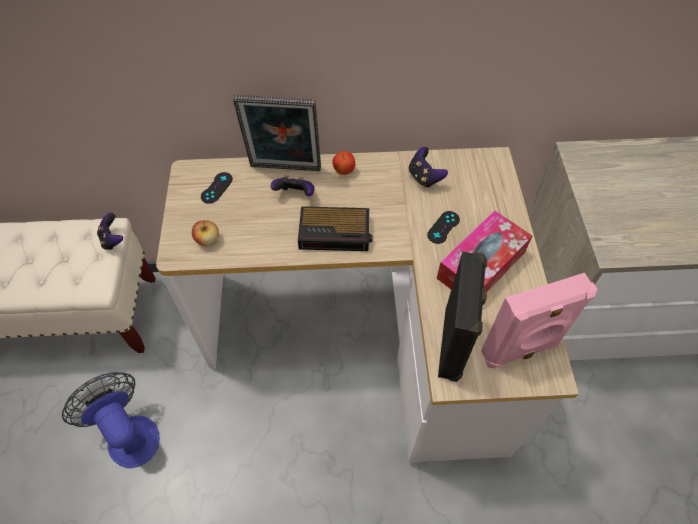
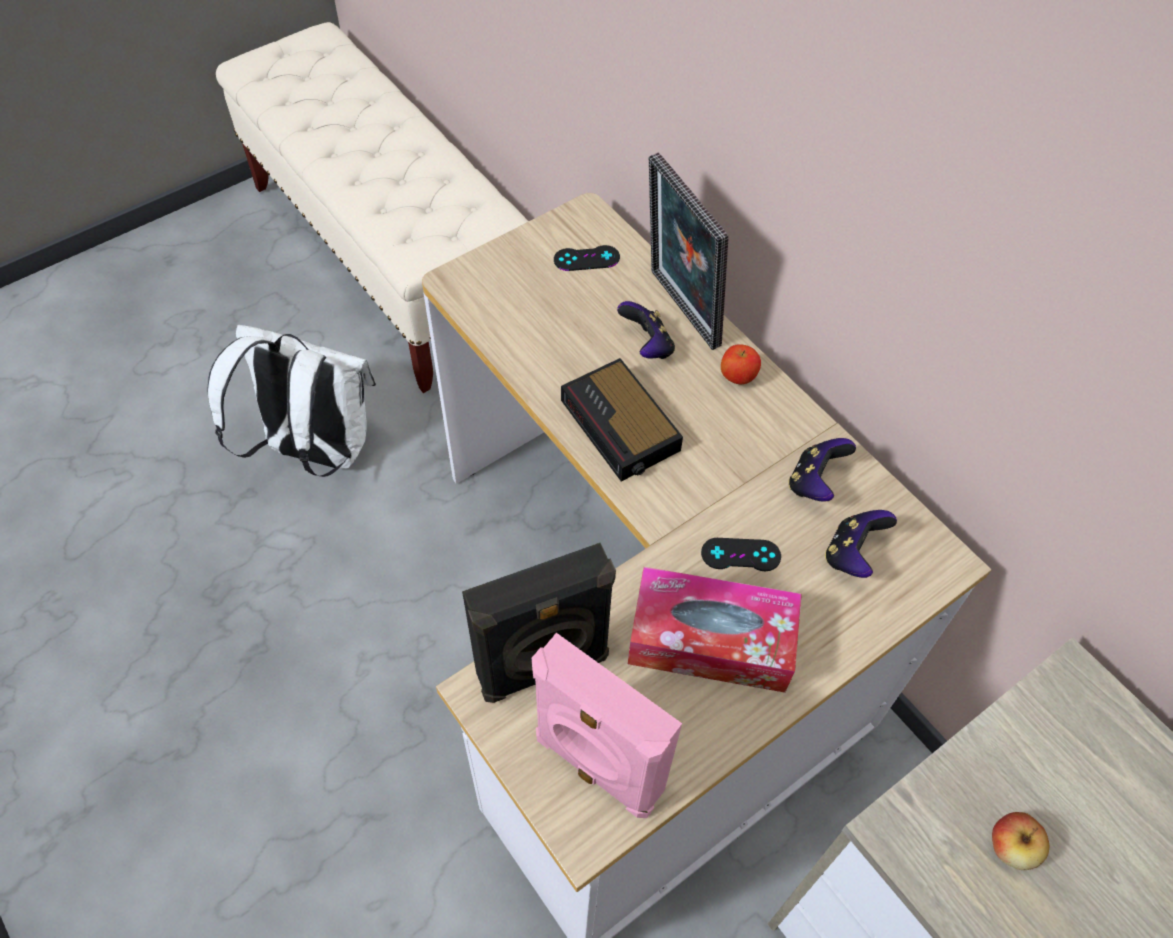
camera: 55 degrees right, 0 degrees up
fan [62,372,160,468] -> white backpack [207,325,376,477]
game controller [97,213,123,250] -> game controller moved to [825,510,897,578]
apple [192,220,219,246] -> apple moved to [992,812,1049,870]

